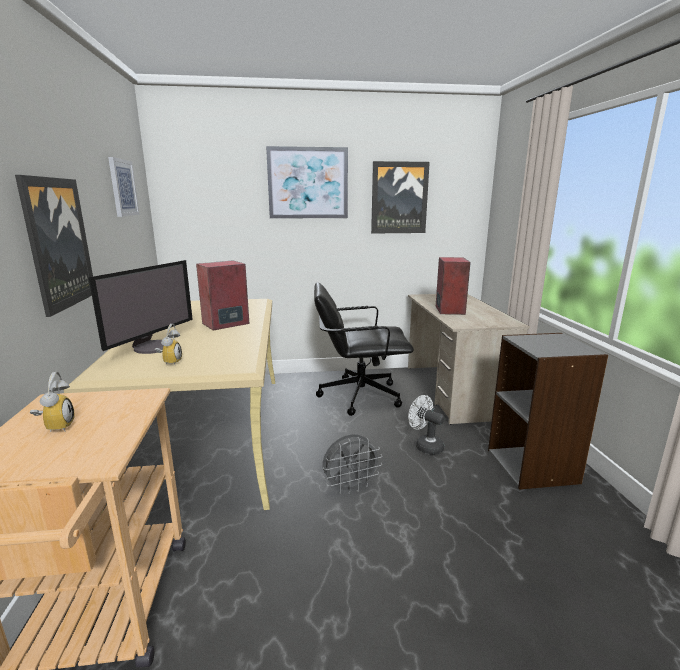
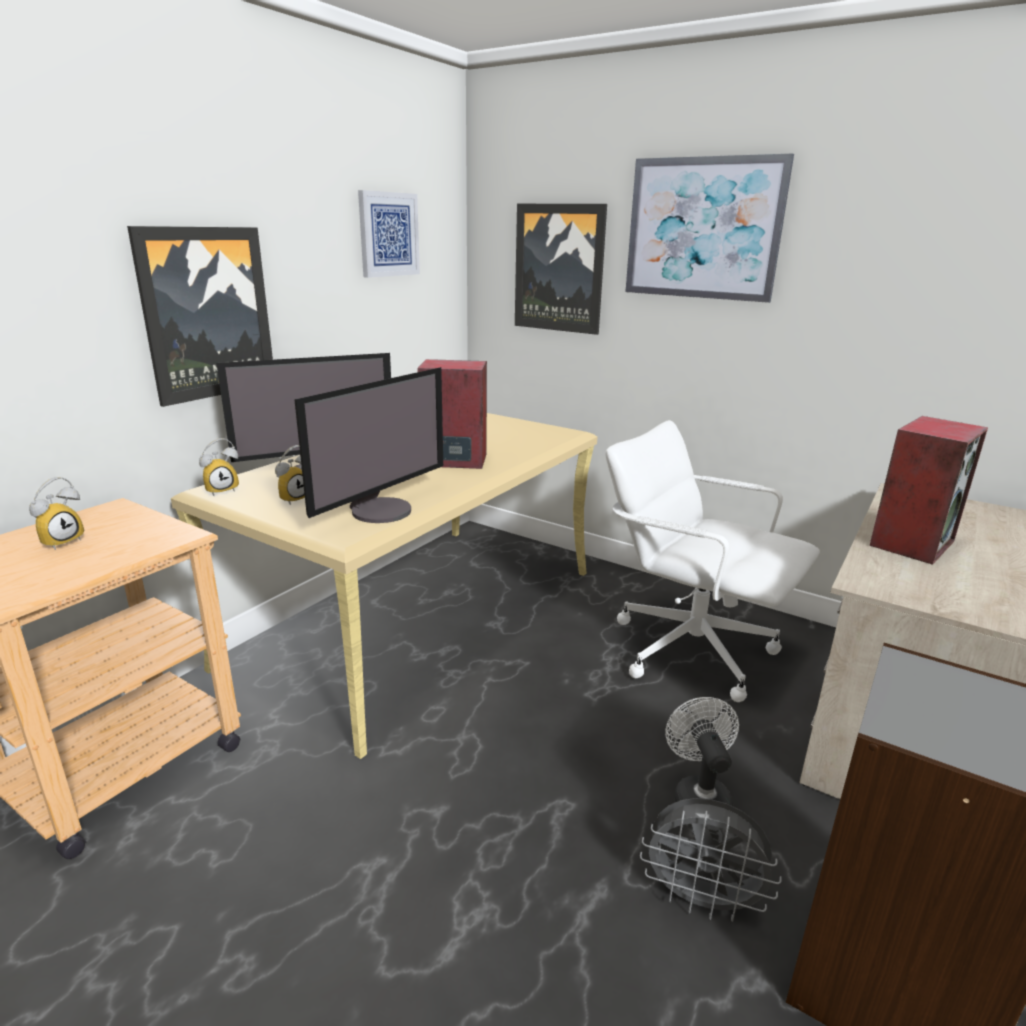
camera: 40 degrees right, 5 degrees up
black office chair [314,282,414,416] -> white office chair [606,420,820,702]
grey fan [323,434,382,495] -> grey fan moved to [640,798,782,922]
picture [371,161,430,234] -> picture moved to [515,204,607,335]
none -> alarm clock [199,438,239,496]
none -> monitor [295,367,443,523]

